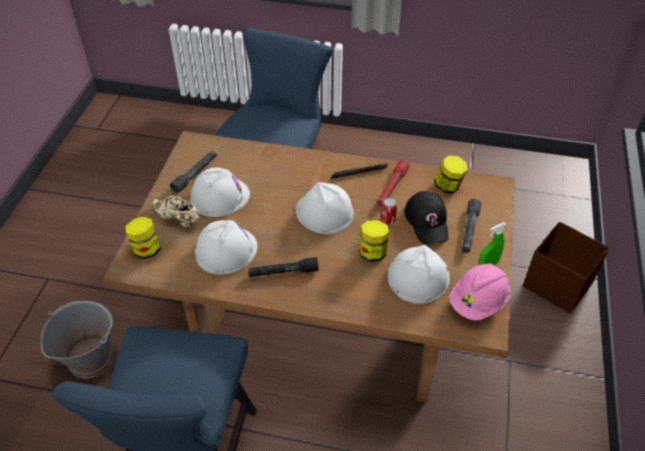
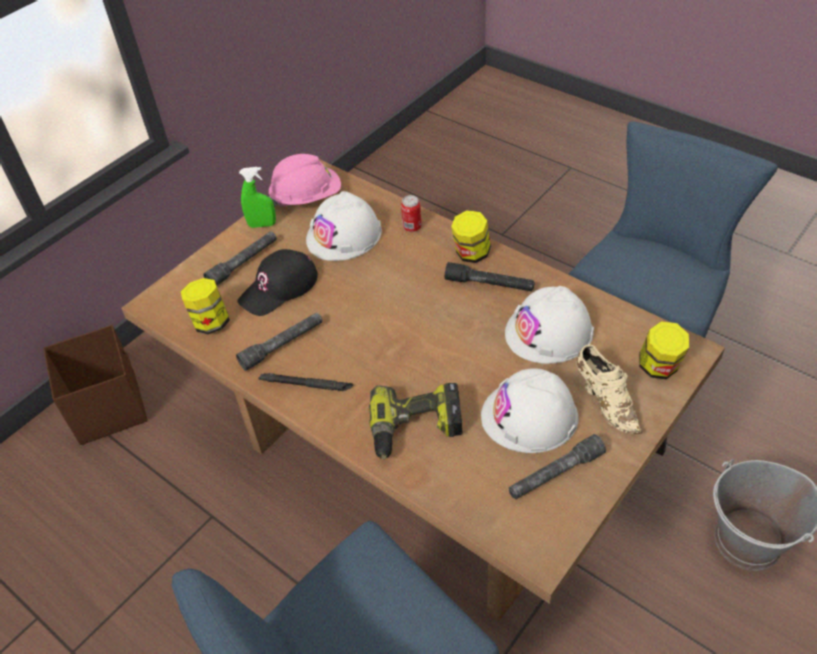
camera: 150 degrees left, 0 degrees up
white hard hat [296,182,354,234] -> none
jar [359,220,389,262] -> jar moved to [451,210,491,263]
red flashlight [377,160,409,207] -> grey flashlight [236,313,322,371]
can [381,197,397,225] -> can moved to [401,195,422,232]
black cap [404,191,449,244] -> black cap turned 150 degrees counterclockwise [237,249,318,316]
none -> power drill [369,383,463,460]

